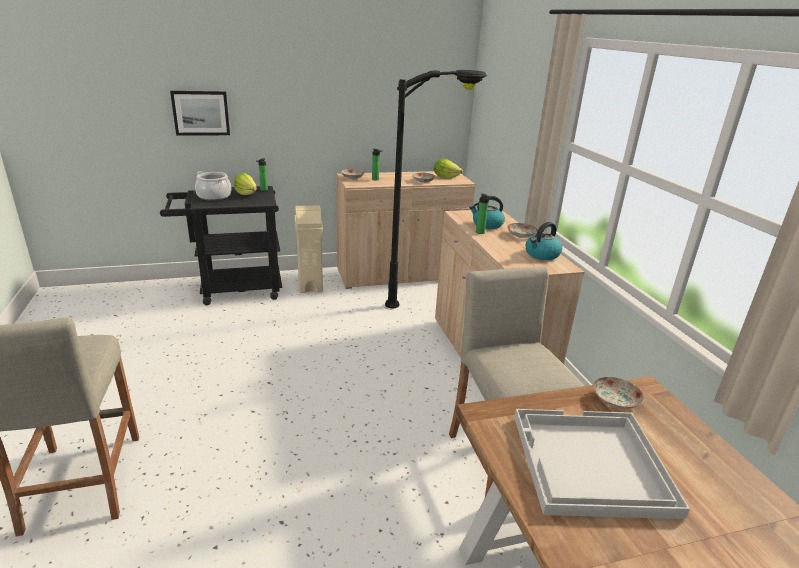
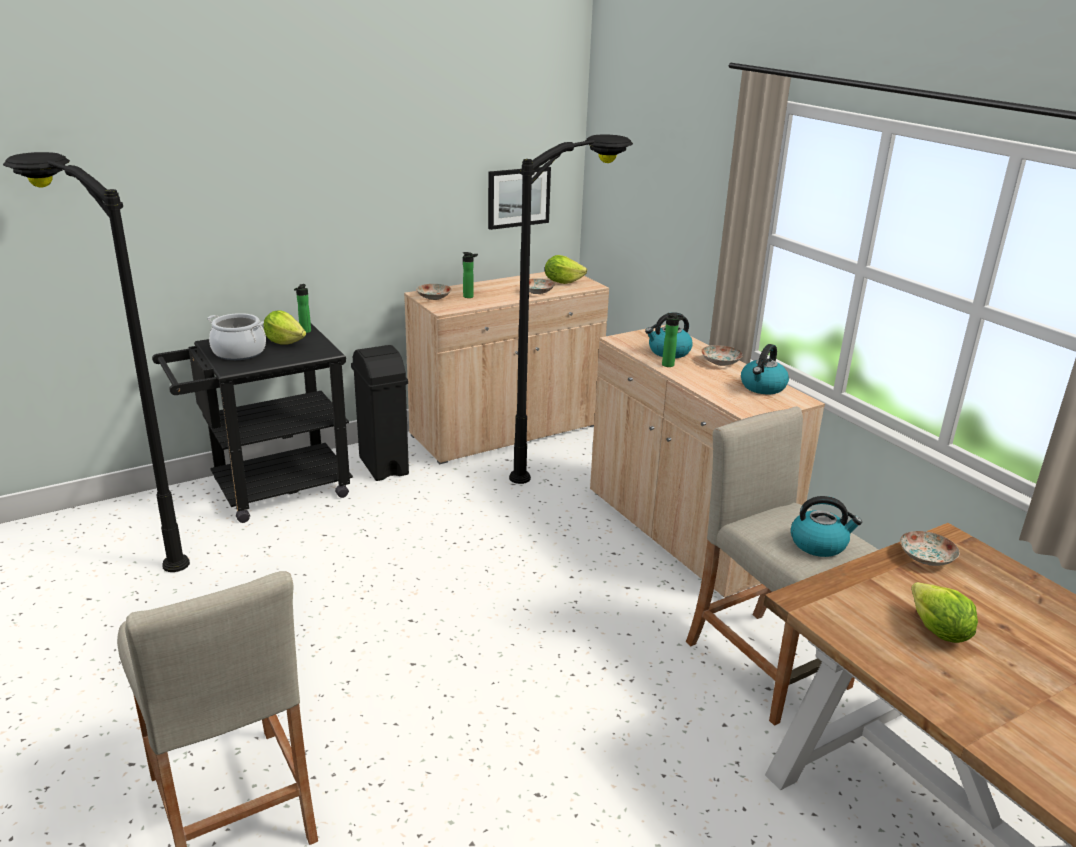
camera: 15 degrees left, 0 degrees up
picture [170,91,230,136] -> picture moved to [488,167,551,230]
beige trash can [295,205,323,293] -> black trash can [351,345,409,481]
white tray [514,409,690,519] -> lettuce [911,582,978,643]
none -> black floor lamp [3,152,190,572]
none -> kettle [791,496,862,557]

